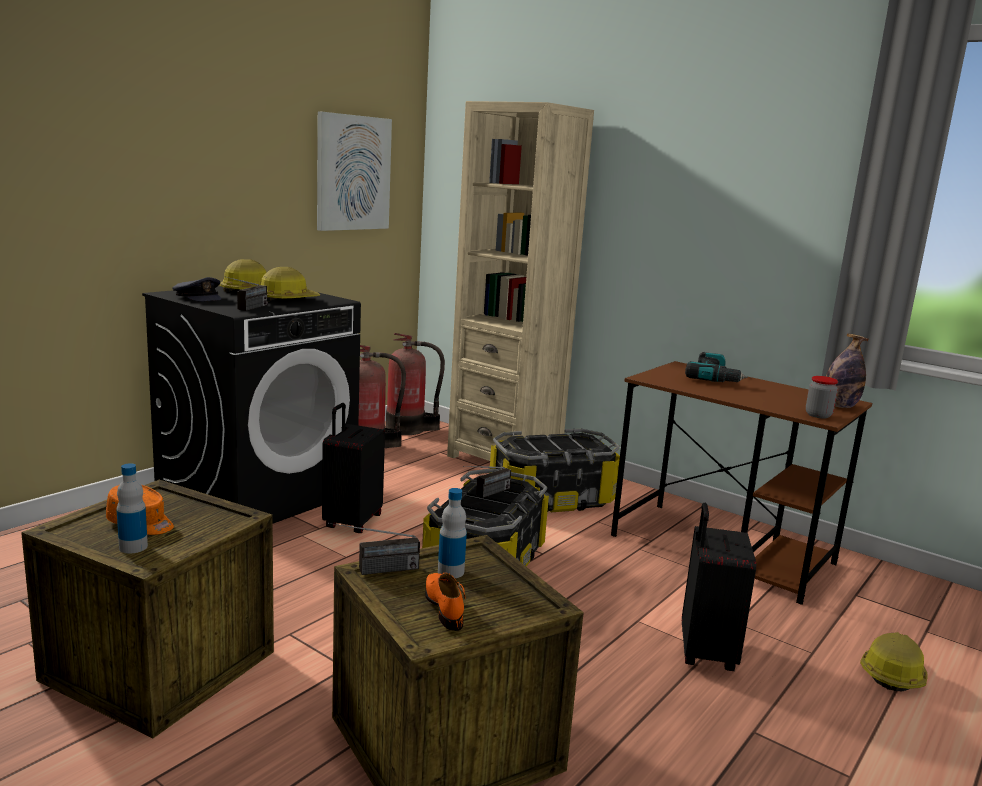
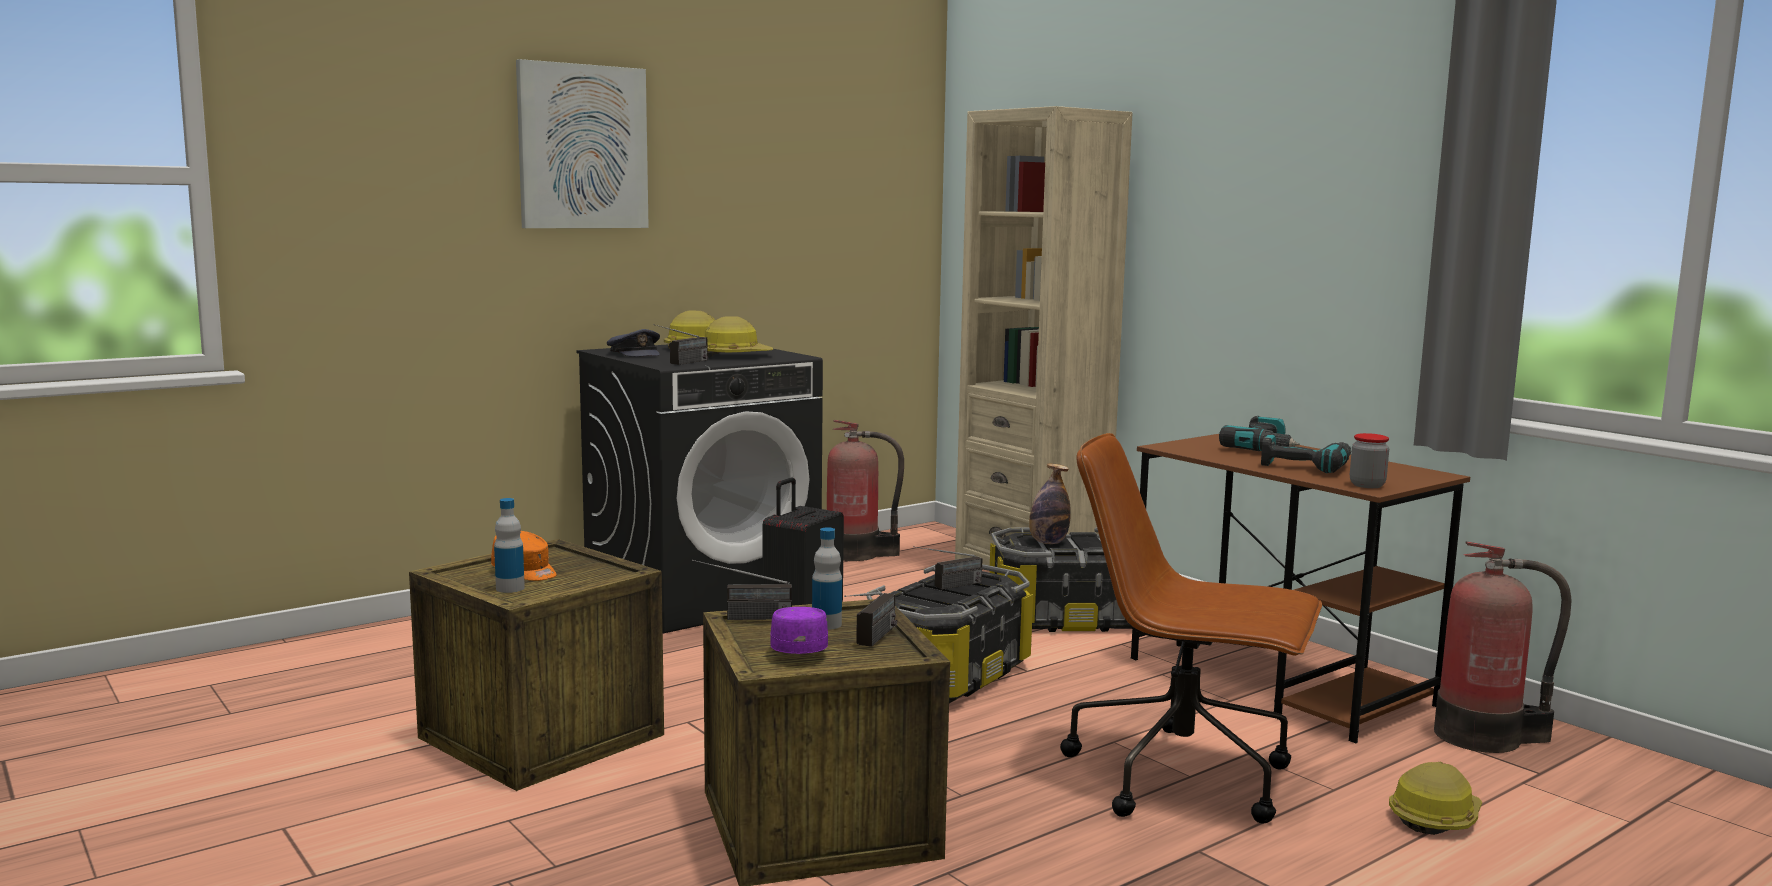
camera: 15 degrees right, 5 degrees down
picture [317,111,392,231] -> picture moved to [516,59,649,228]
fire extinguisher [386,333,445,435] -> fire extinguisher moved to [1434,541,1572,753]
orange shoe [425,573,465,631] -> purple cap [770,607,828,654]
black suitcase [682,503,756,671] -> brown office chair [1060,433,1322,823]
bottle [826,333,868,408] -> bottle moved to [1029,463,1071,544]
none -> radio [844,592,897,647]
none -> power drill [1261,435,1351,473]

